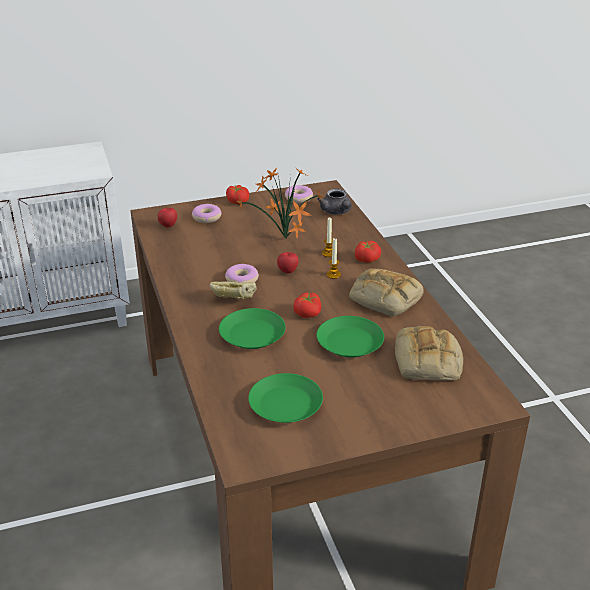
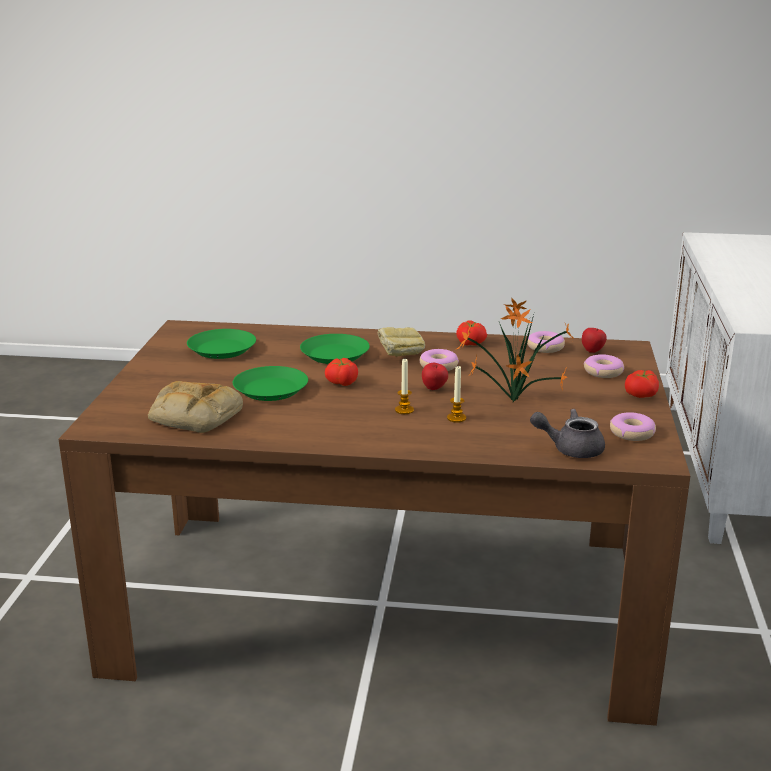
camera: 115 degrees right, 10 degrees down
bread [349,268,424,316] -> none
tomato [355,241,381,263] -> tomato moved to [456,320,487,346]
none -> donut [527,331,565,353]

